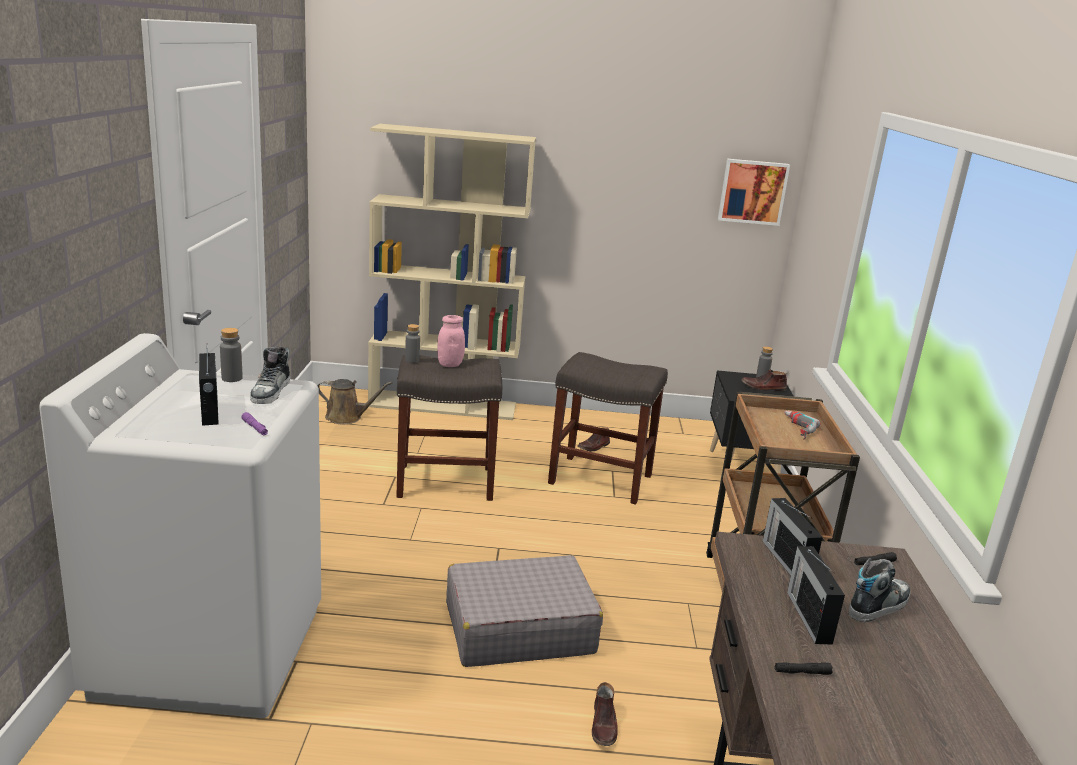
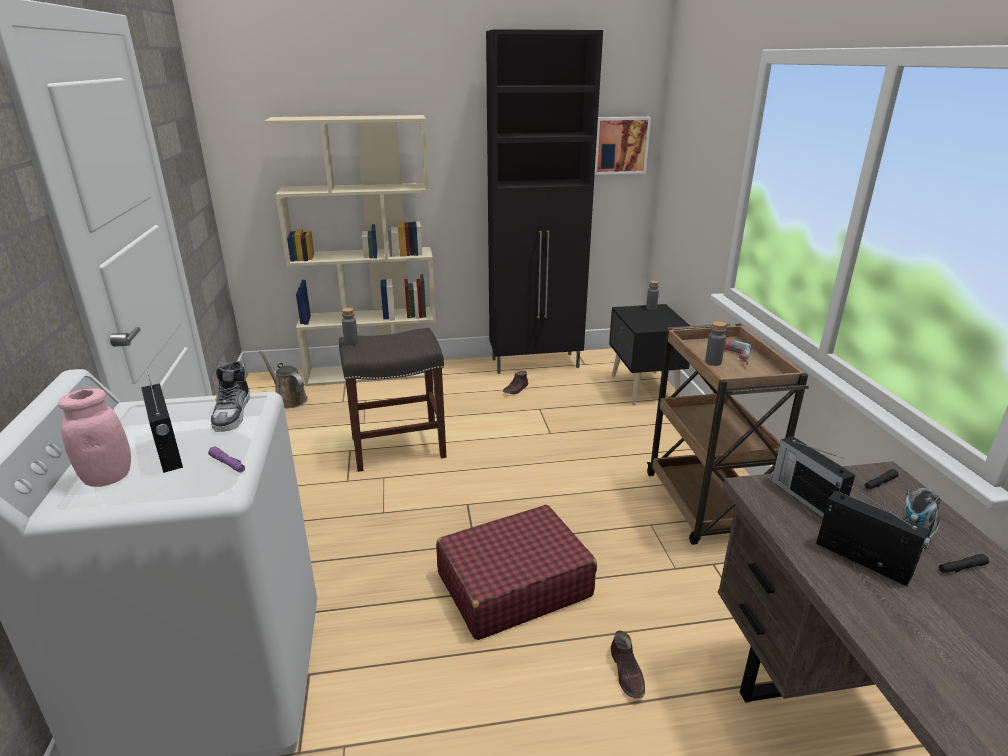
camera: 10 degrees left, 5 degrees up
grey bottle [220,328,243,382] -> grey bottle moved to [705,321,726,366]
brown watering can [317,379,393,424] -> brown watering can turned 135 degrees counterclockwise [259,351,307,408]
pink jar [437,315,465,367] -> pink jar moved to [58,388,131,487]
grey suitcase [446,555,603,667] -> red suitcase [436,505,597,640]
grey stool [548,352,668,504] -> none
brown shoe [741,369,787,391] -> none
black flashlight [774,662,833,675] -> black flashlight moved to [938,554,989,573]
radio [787,546,845,644] -> radio turned 150 degrees clockwise [816,485,931,586]
none -> black cabinet [486,29,603,374]

